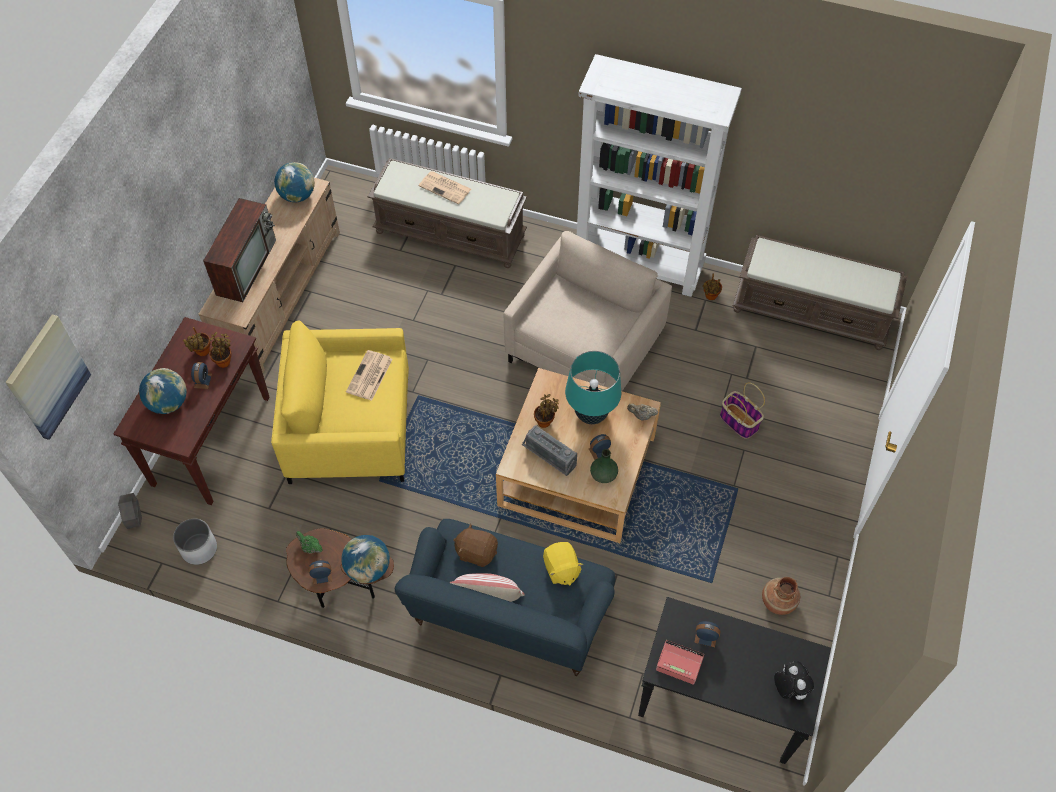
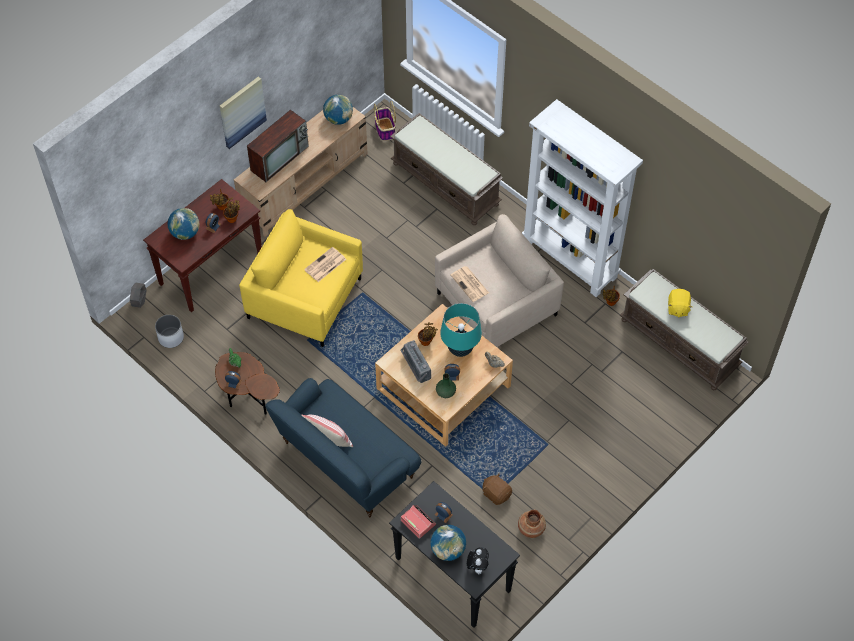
camera: 25 degrees right, 0 degrees up
picture [5,315,91,440] -> picture moved to [220,77,267,149]
globe [341,535,390,583] -> globe moved to [430,525,466,561]
newspaper [419,171,471,204] -> newspaper moved to [451,266,489,302]
brown plush toy [453,523,498,567] -> brown plush toy moved to [482,473,512,505]
yellow plush toy [543,542,583,586] -> yellow plush toy moved to [668,289,692,317]
basket [720,382,765,439] -> basket moved to [374,101,396,141]

